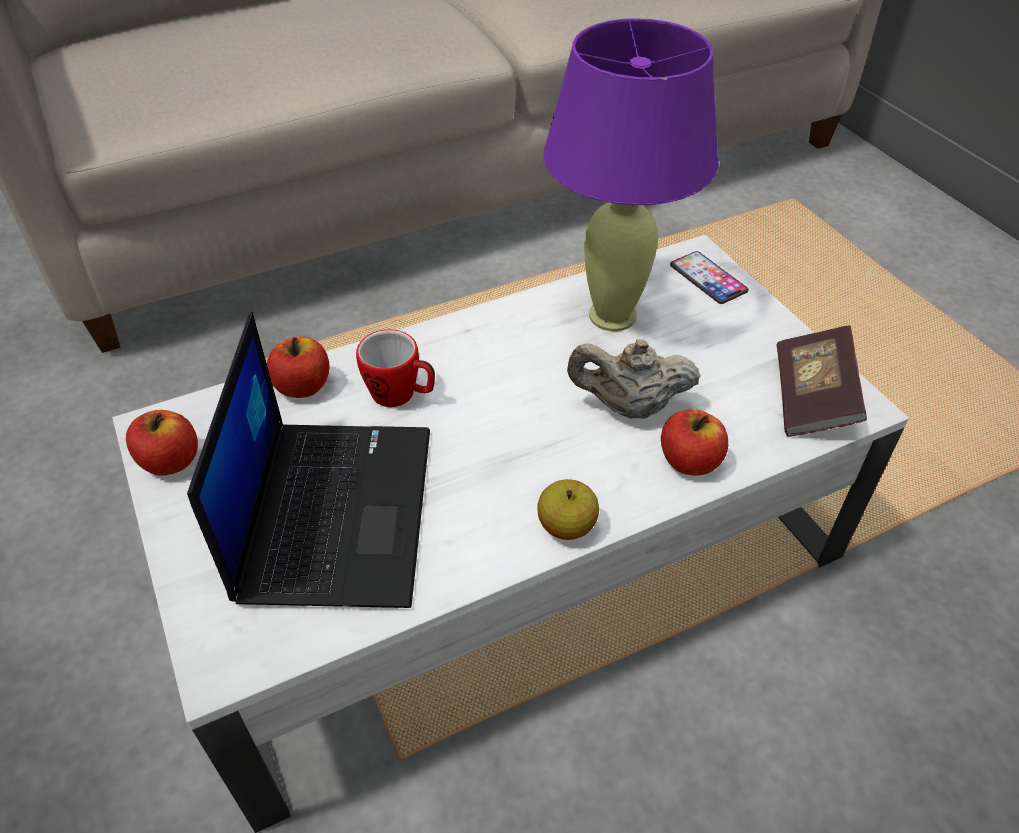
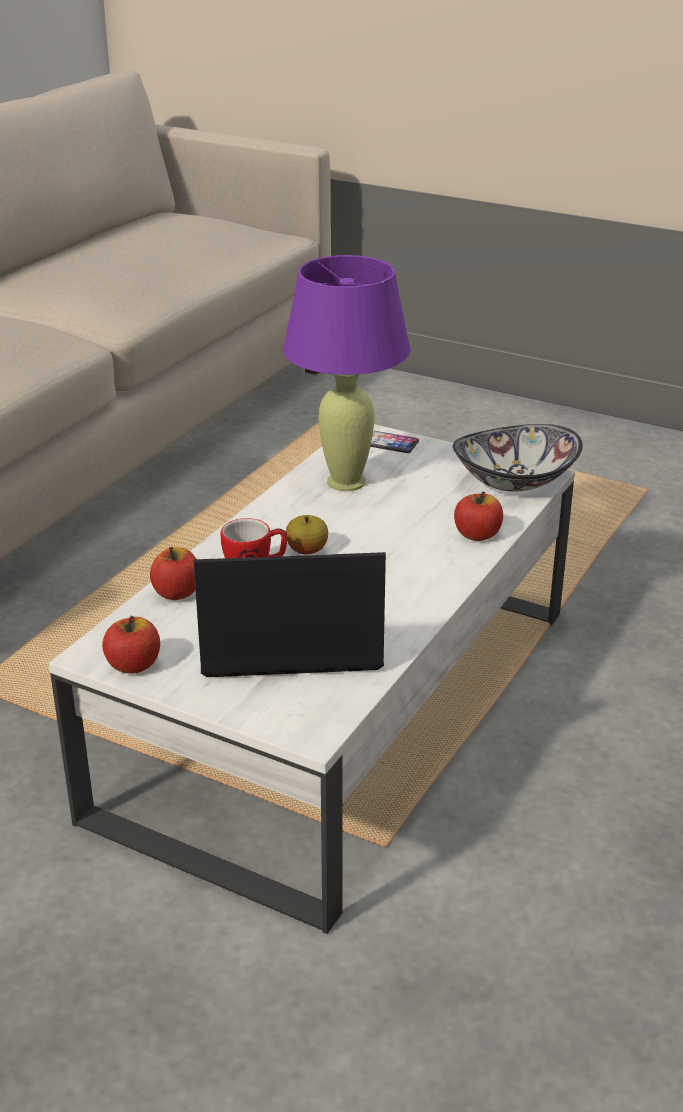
camera: 35 degrees left, 15 degrees down
laptop [187,312,430,608] -> laptop turned 60 degrees counterclockwise [193,552,386,677]
apple [537,479,599,540] -> apple moved to [286,515,328,555]
beige teapot [567,339,701,419] -> none
book [776,325,867,437] -> bowl [453,424,583,492]

